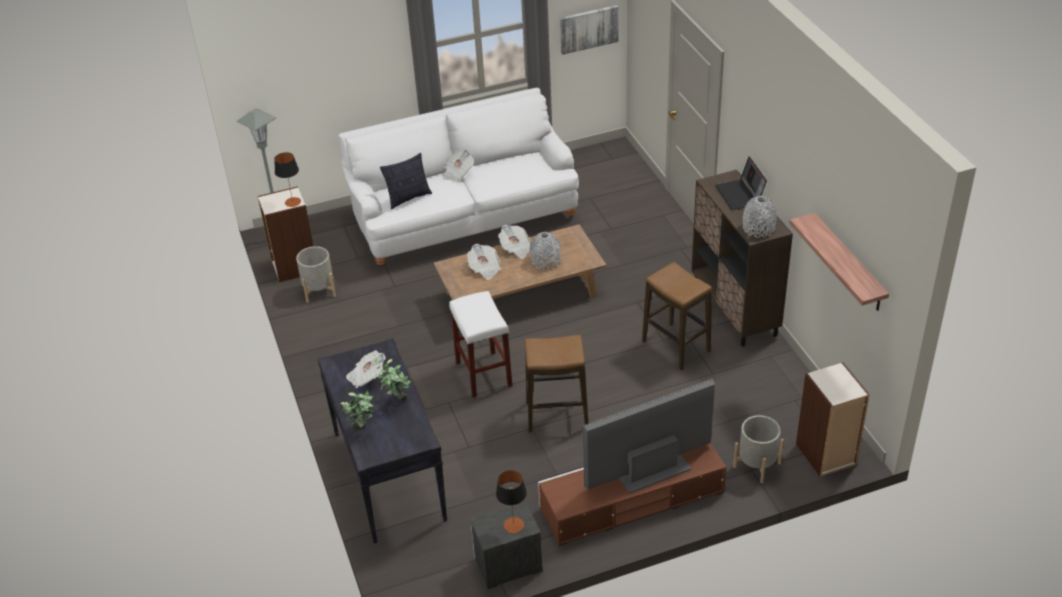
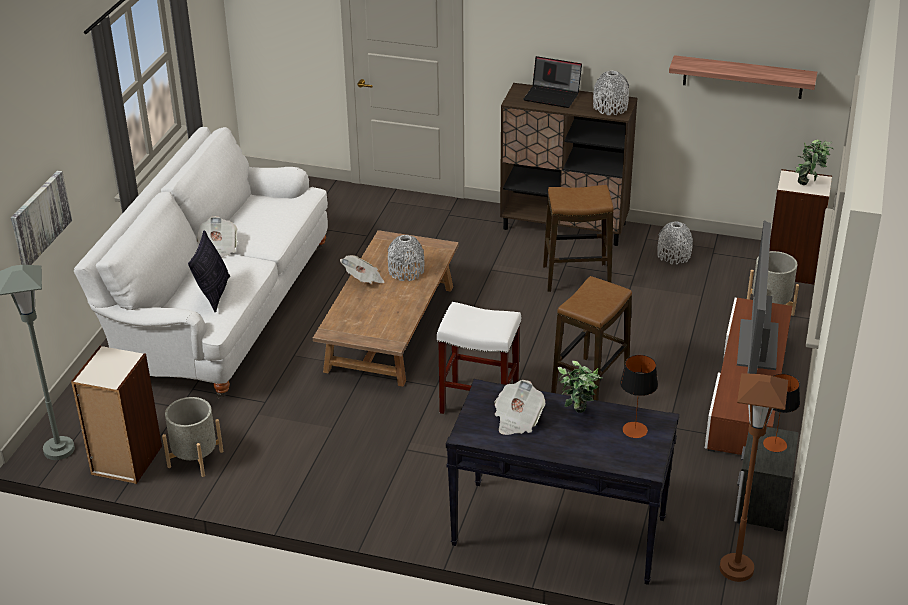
camera: 55 degrees left, 5 degrees down
table lamp [274,152,301,207] -> table lamp moved to [620,355,658,438]
potted plant [340,391,374,429] -> potted plant moved to [795,140,833,185]
newspaper [467,244,502,280] -> none
picture [560,5,619,55] -> picture moved to [11,170,72,265]
none -> grey vase [658,222,693,264]
none -> brown floor lamp [720,373,788,582]

